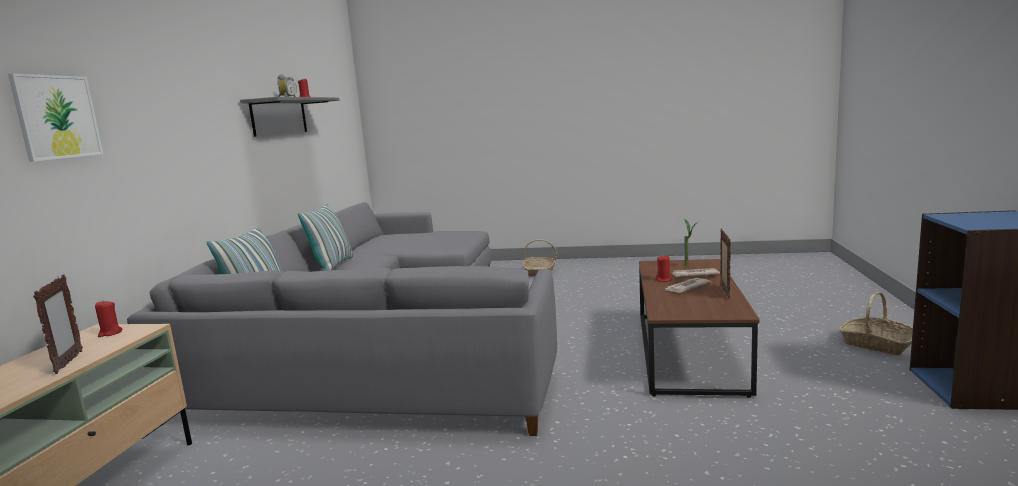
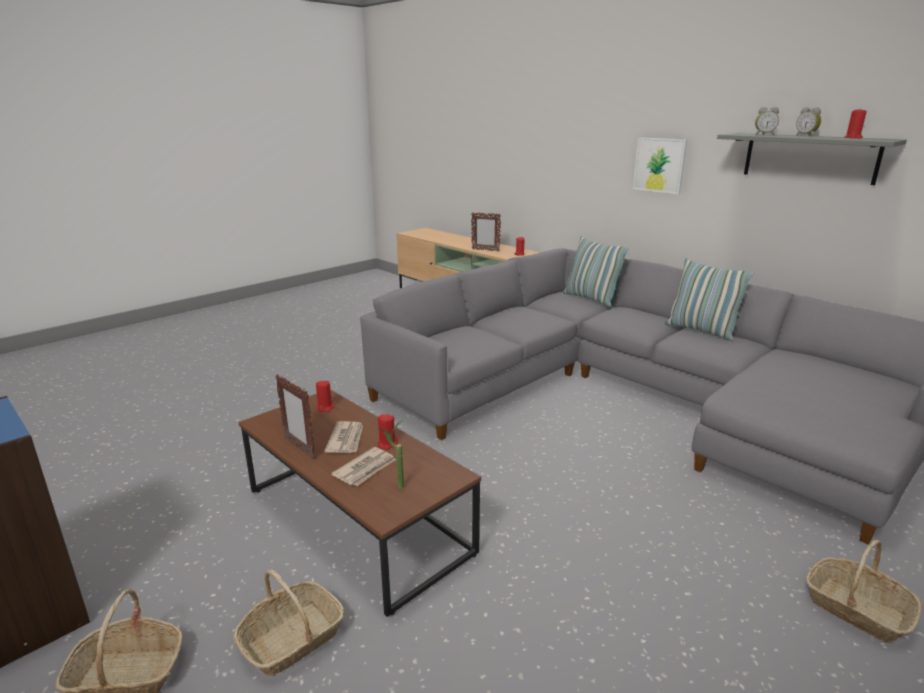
camera: 125 degrees right, 10 degrees up
picture [8,73,103,162] -> picture moved to [633,137,687,194]
none -> basket [233,569,344,676]
none -> red candle [316,381,334,412]

